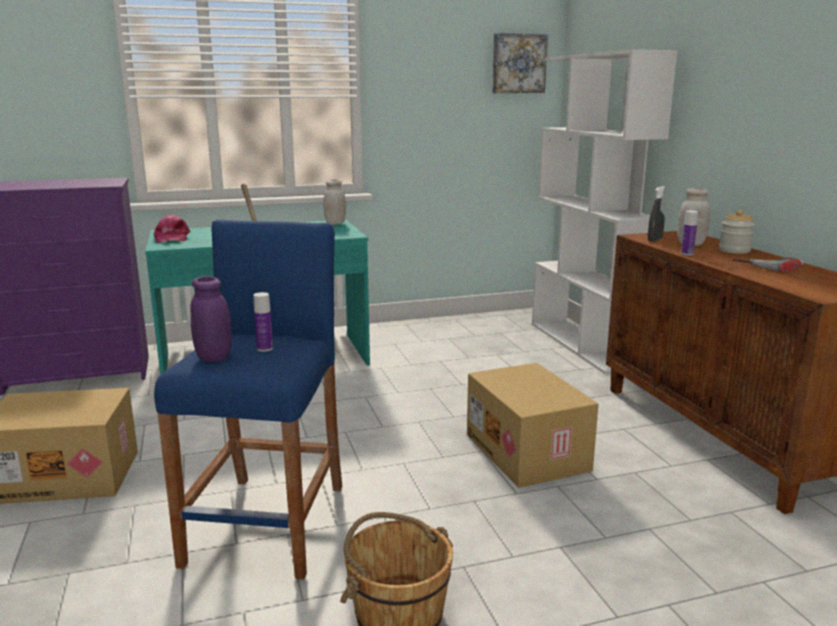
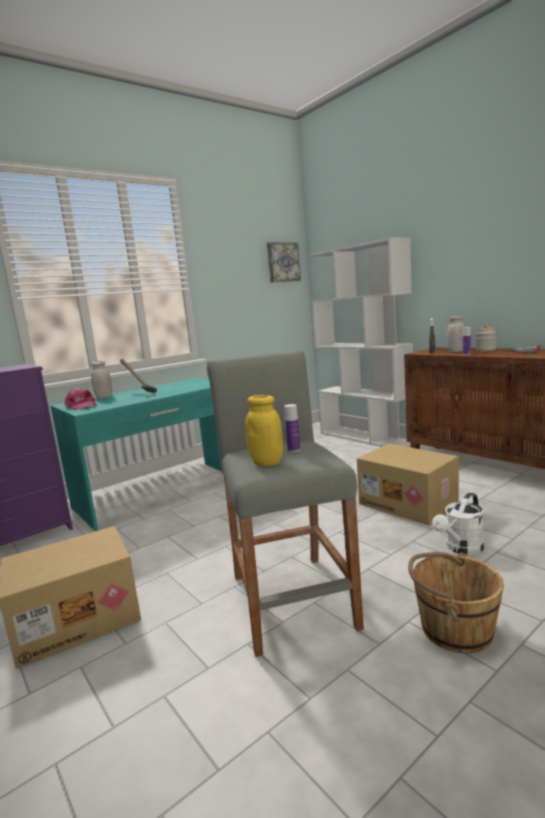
camera: 20 degrees left, 5 degrees down
blue stool [154,220,342,580] -> grey stool [207,350,364,657]
purple jar [191,276,232,362] -> yellow jar [245,395,283,466]
white jar [324,180,346,225] -> white jar moved to [91,361,112,399]
none -> white watering can [432,492,484,555]

